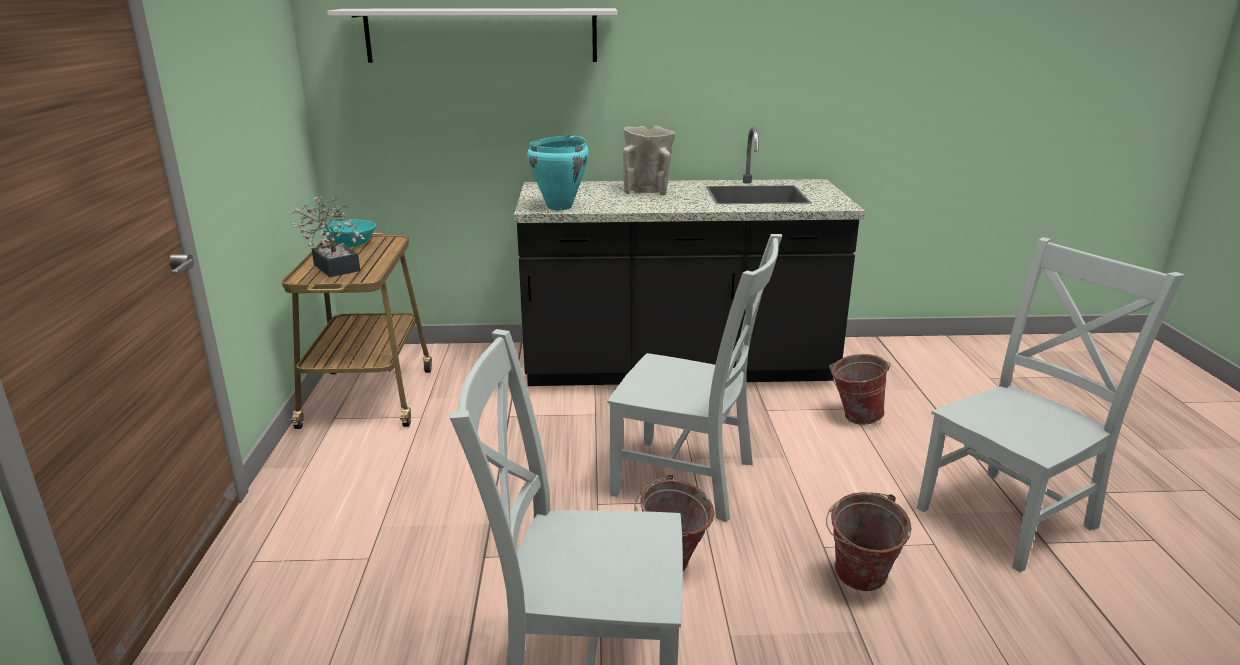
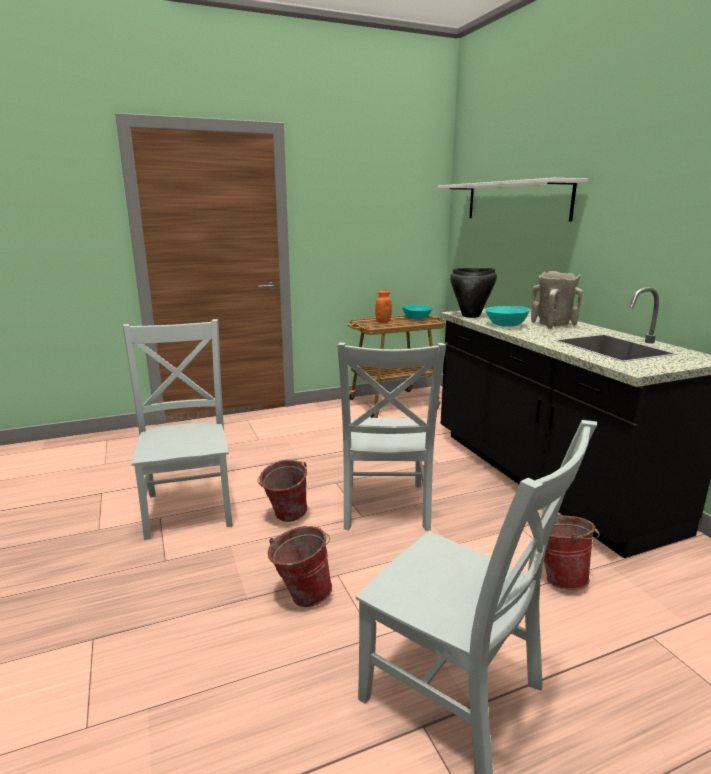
camera: 70 degrees right, 5 degrees down
potted plant [291,195,365,277] -> orange jar [375,290,392,323]
turquoise cooking pot [527,135,589,210] -> black cooking pot [450,268,497,318]
none -> turquoise bowl [485,306,529,327]

